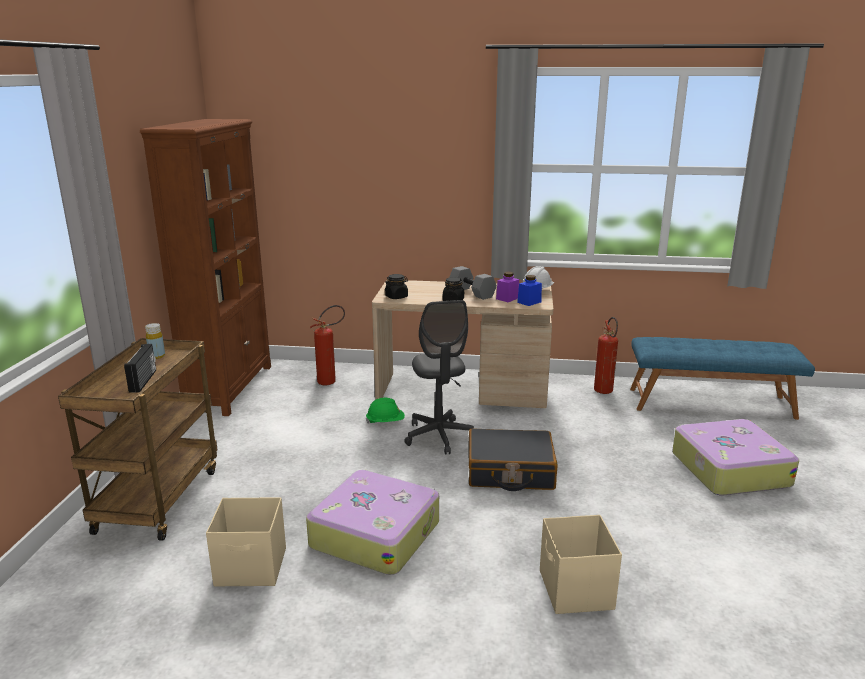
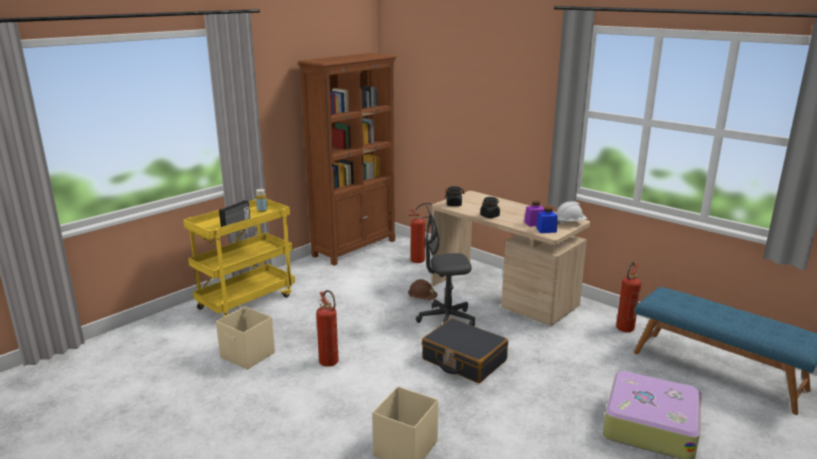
camera: 35 degrees right, 0 degrees up
brown cart [58,338,218,541] -> yellow cart [183,199,295,317]
suitcase [306,470,439,575] -> fire extinguisher [316,290,339,367]
green hard hat [366,398,405,424] -> brown hard hat [408,279,437,300]
grey office chair [404,300,474,455] -> grey office chair turned 60 degrees clockwise [416,203,475,326]
grey dumbbell [449,266,497,300] -> none

